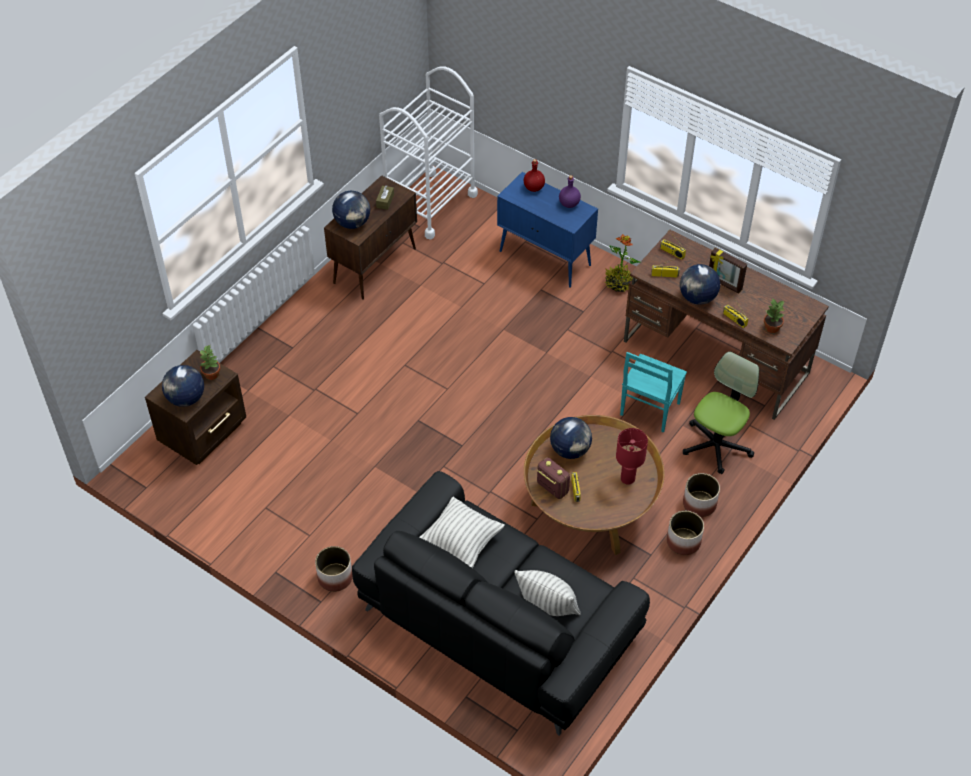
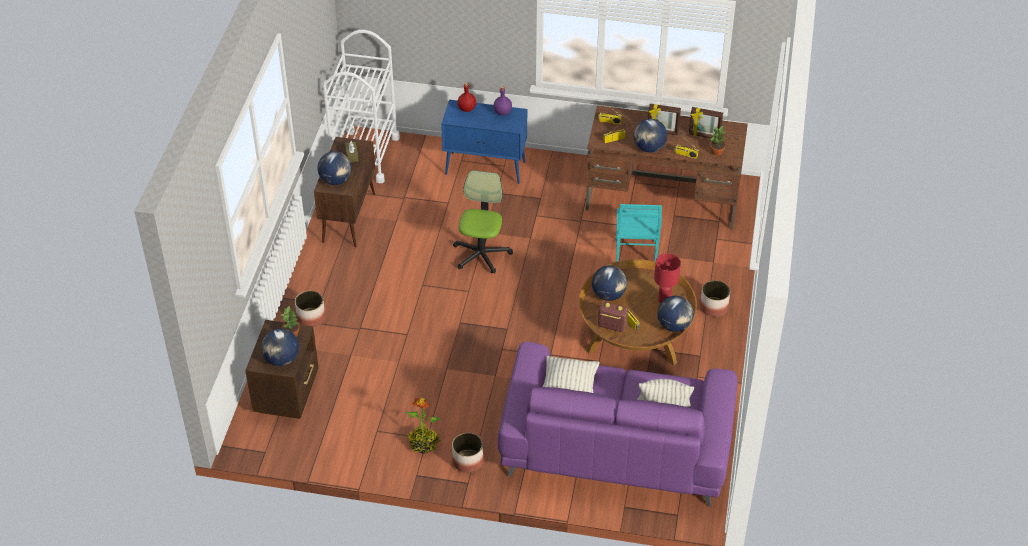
camera: 25 degrees left, 5 degrees down
black sofa [352,471,650,736] -> purple sofa [497,342,738,507]
potted plant [604,234,640,292] -> potted plant moved to [406,398,441,454]
planter [667,511,704,555] -> planter moved to [295,291,325,327]
office chair [683,351,759,474] -> office chair moved to [453,170,513,274]
none -> globe [657,296,694,332]
none -> picture frame [689,107,723,138]

